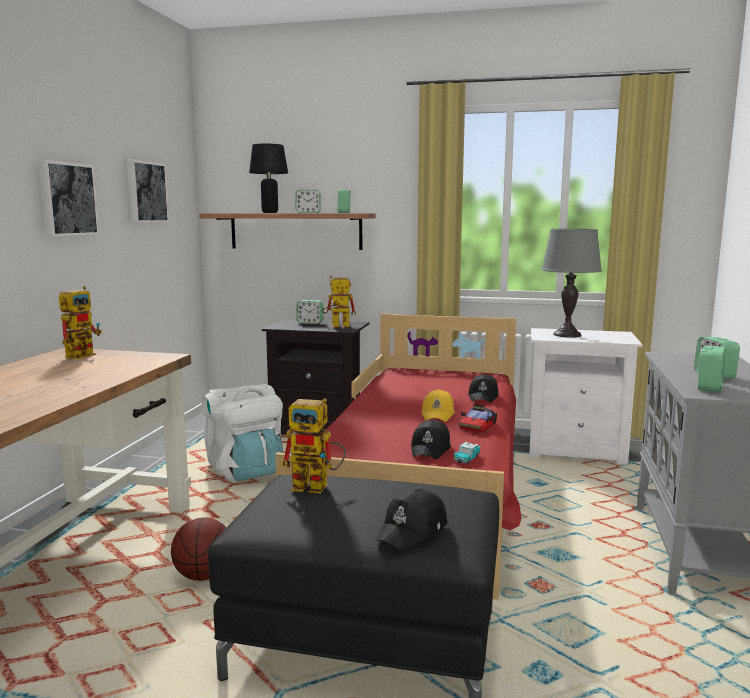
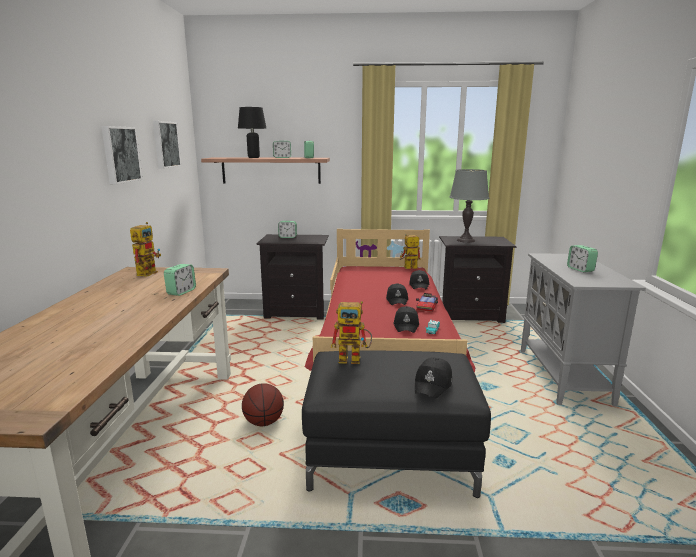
camera: 10 degrees left, 5 degrees up
white backpack [202,384,283,483] -> none
toy robot [322,276,356,327] -> toy robot moved to [400,234,421,269]
yellow cap [421,389,455,422] -> black cap [386,283,408,305]
white nightstand [529,328,643,465] -> black nightstand [439,236,516,323]
alarm clock [698,346,726,392] -> alarm clock moved to [164,264,196,296]

